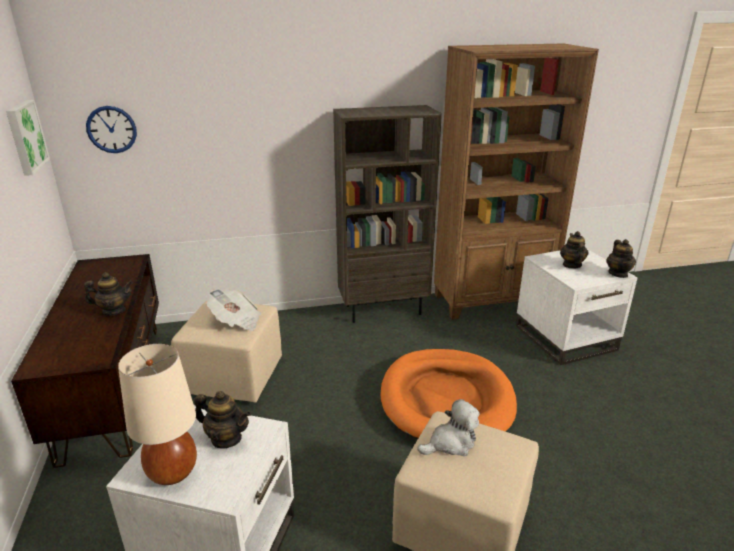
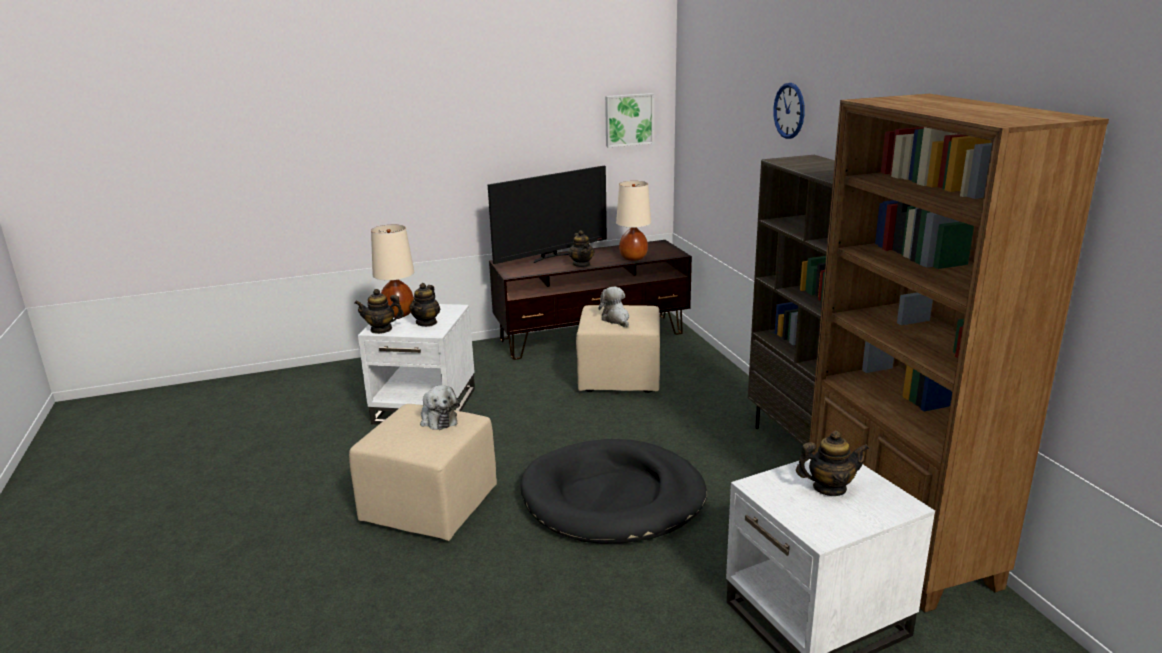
camera: 85 degrees right, 5 degrees down
wall clock [86,106,137,153] -> wall clock moved to [773,83,805,139]
newspaper [207,289,261,331] -> plush toy [598,287,629,327]
orange dog bed [381,349,517,440] -> black dog bed [521,439,707,544]
teapot [606,239,636,278] -> teapot moved to [355,289,404,334]
none -> television [488,166,607,264]
none -> beige table lamp [616,181,651,261]

